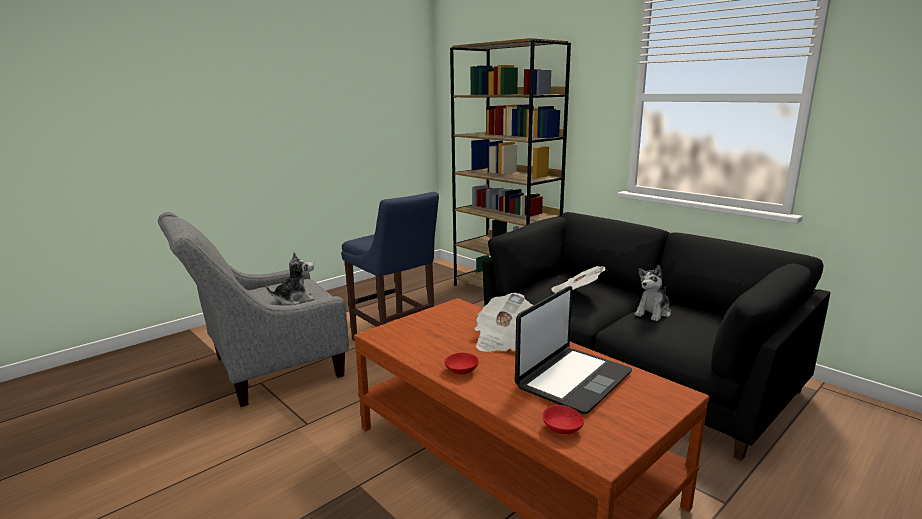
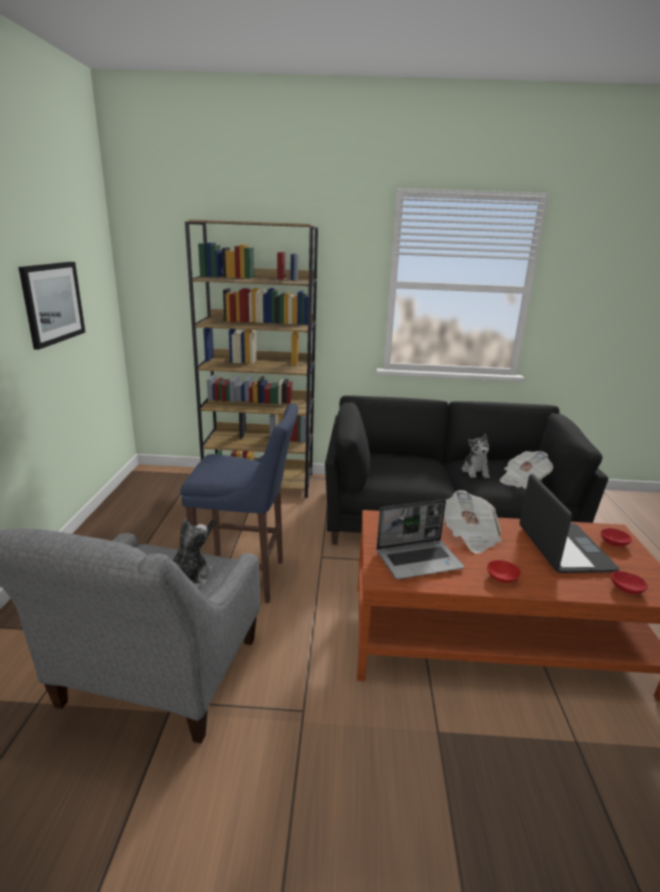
camera: 45 degrees left, 5 degrees up
newspaper [552,266,606,293] -> newspaper moved to [500,451,553,489]
none -> picture [18,262,85,350]
none -> laptop [376,500,464,579]
none -> red bowl [600,528,632,546]

